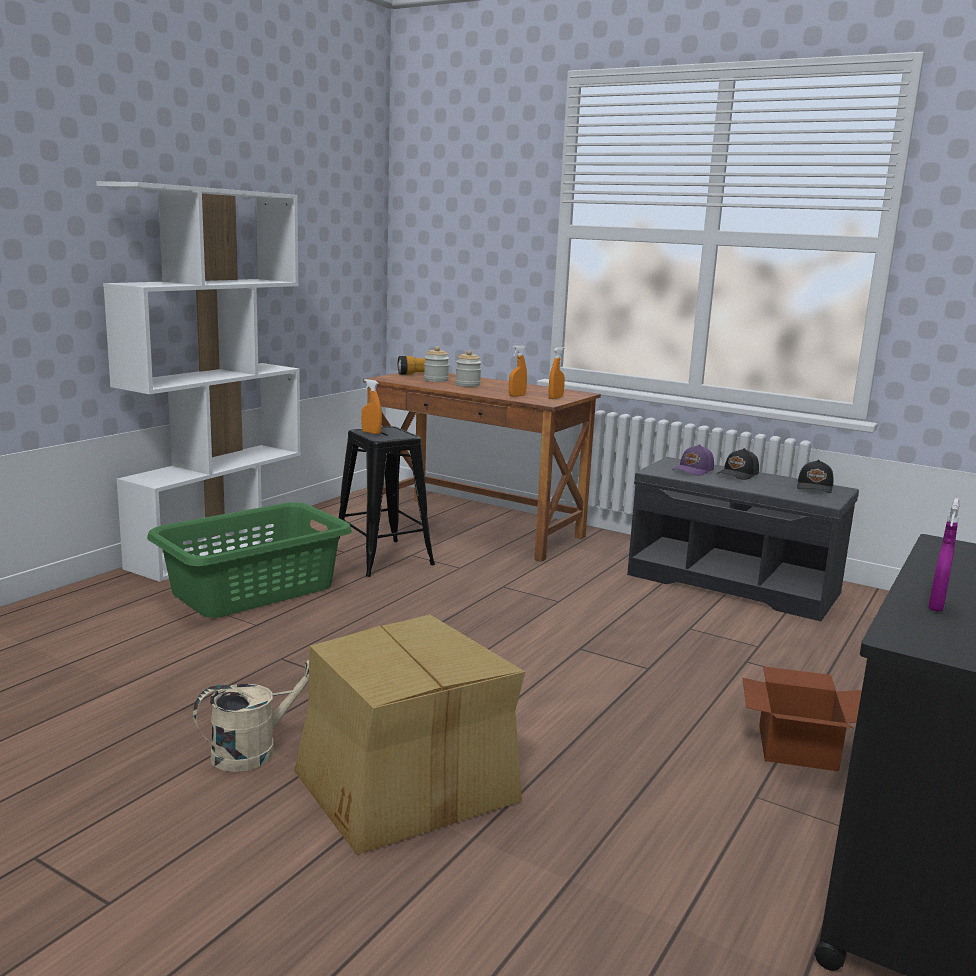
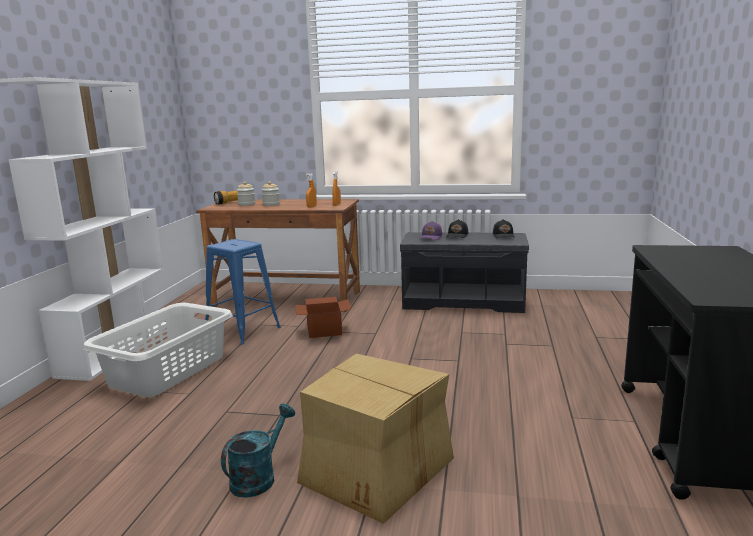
camera: 20 degrees left, 0 degrees up
green laundry basket [147,502,352,618] -> white laundry basket [83,303,233,397]
beige watering can [193,660,309,772] -> turquoise watering can [221,404,295,498]
black stool [338,426,435,577] -> blue stool [205,239,281,344]
orange spray bottle [361,379,382,434] -> none
cardboard box [742,666,861,771] -> cardboard box moved to [295,297,352,338]
purple spray bottle [928,498,960,612] -> none

